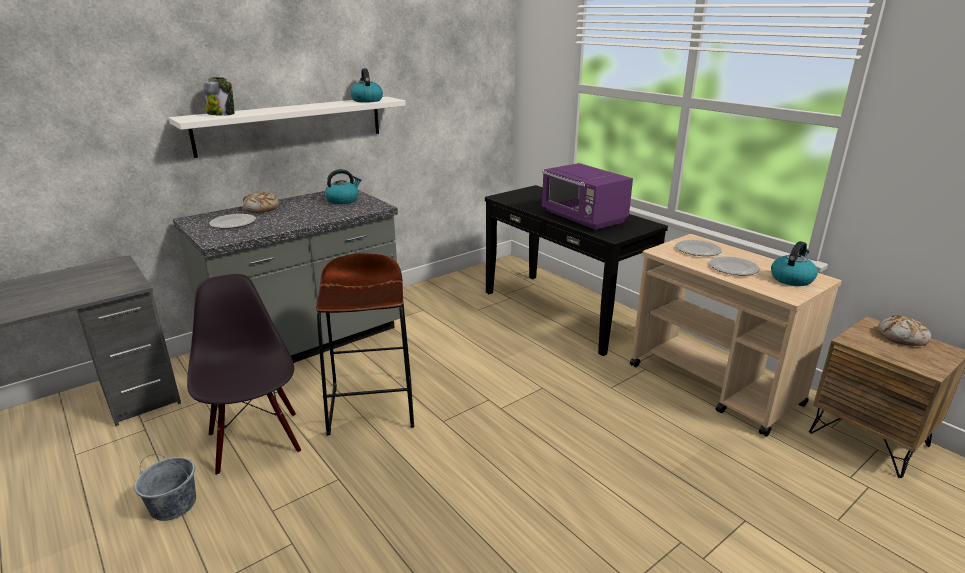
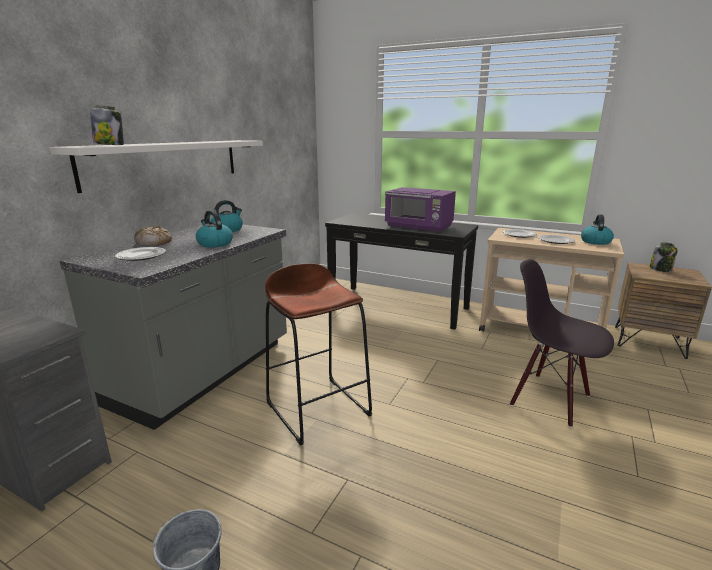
camera: 25 degrees left, 5 degrees down
black chair [187,274,301,476] -> black chair moved to [510,259,614,428]
kettle [350,68,383,103] -> kettle moved to [196,210,233,247]
bread [877,315,931,346] -> jar [650,242,678,272]

